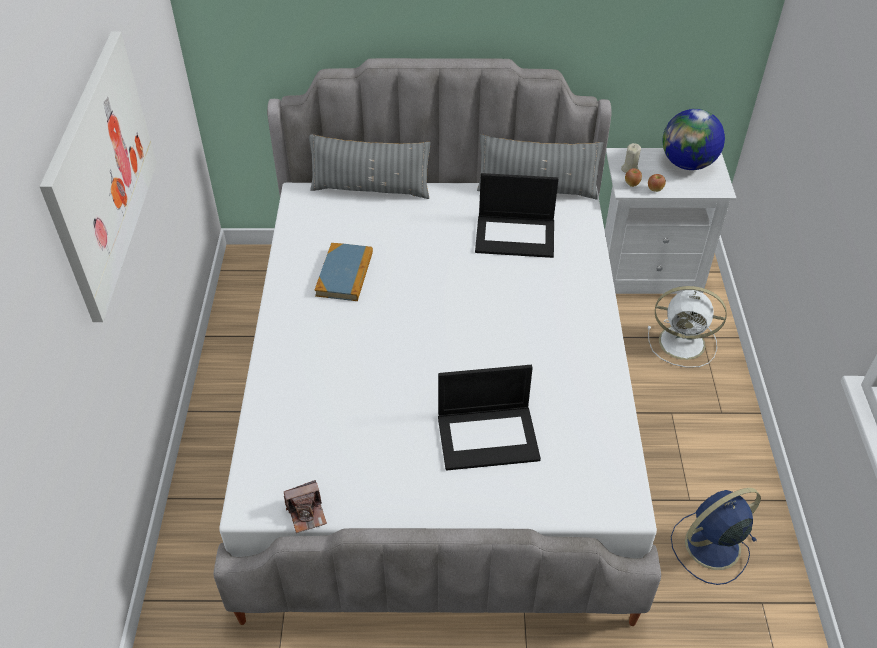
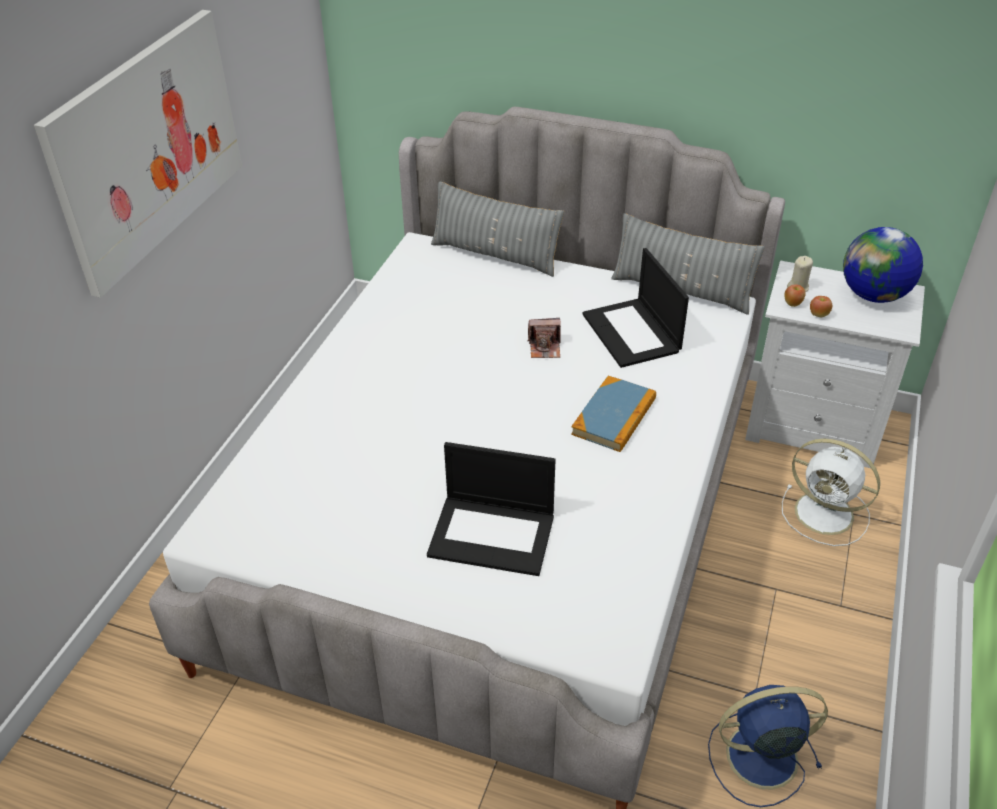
camera: 20 degrees right, 5 degrees down
camera [284,480,327,533] -> camera moved to [528,318,561,358]
book [315,243,373,301] -> book moved to [571,376,656,452]
laptop [475,173,558,258] -> laptop turned 45 degrees clockwise [583,248,689,368]

